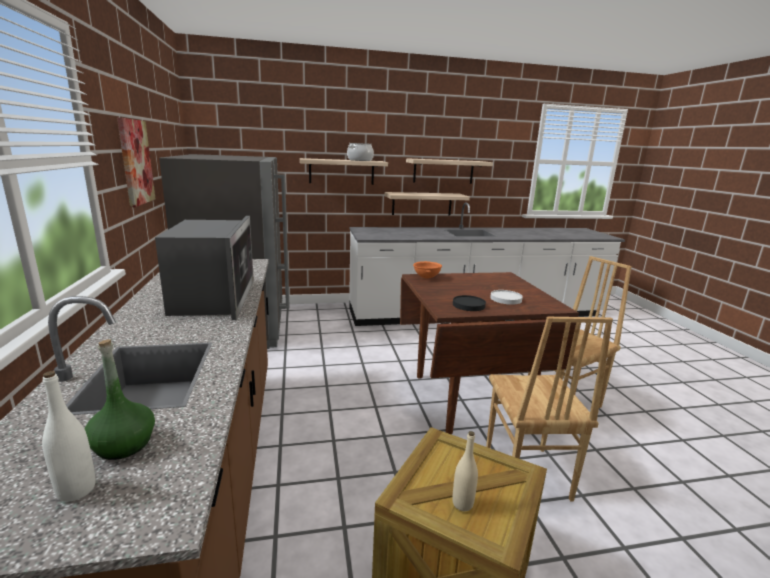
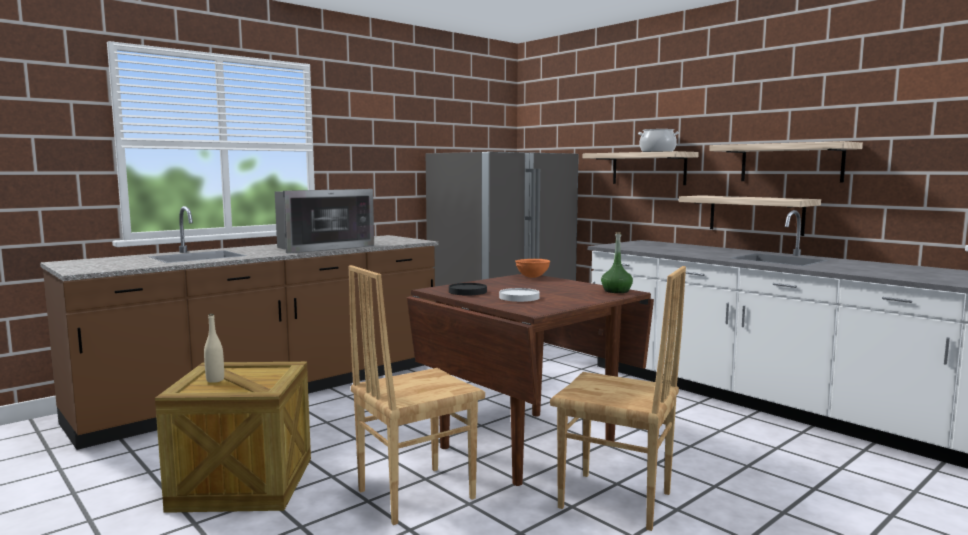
camera: 60 degrees right, 10 degrees down
white bottle [42,371,96,502] -> none
green bottle [85,339,155,460] -> green bottle moved to [601,232,633,293]
picture [117,118,156,207] -> none

